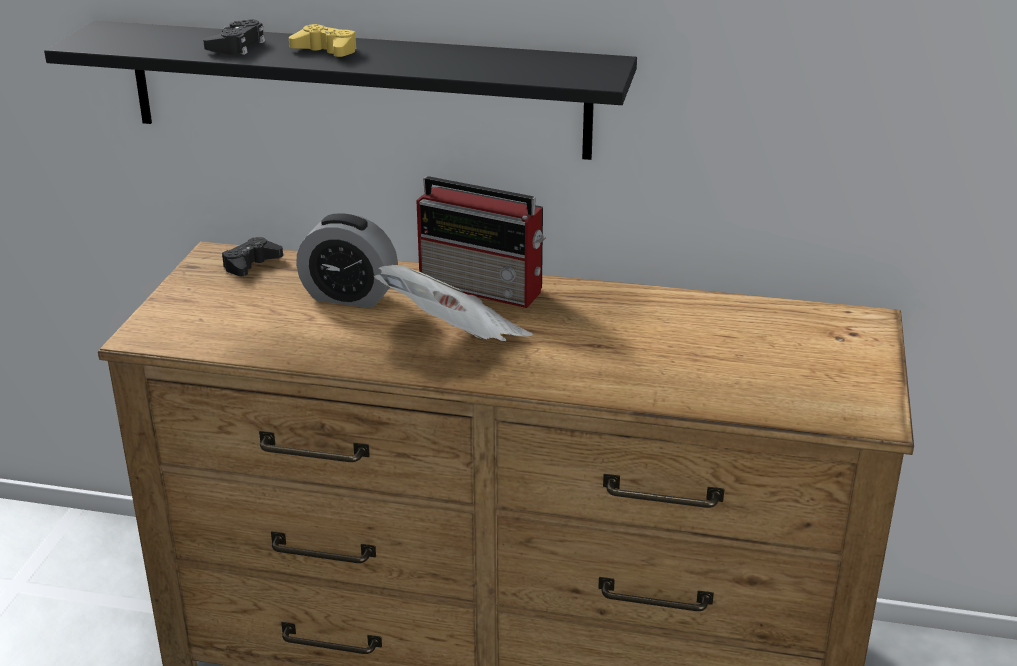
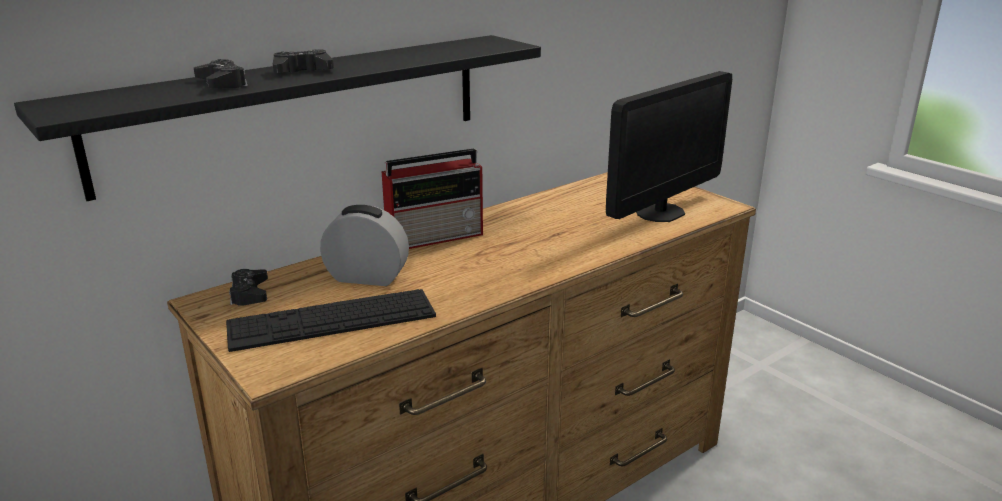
camera: 50 degrees left, 5 degrees down
yellow game controller [289,24,357,57] -> black game controller [273,49,334,73]
alarm clock [296,213,398,308] -> alarm clock turned 135 degrees counterclockwise [320,205,409,286]
newspaper [373,265,533,341] -> none
none -> keyboard [226,289,436,352]
none -> monitor [606,71,732,222]

